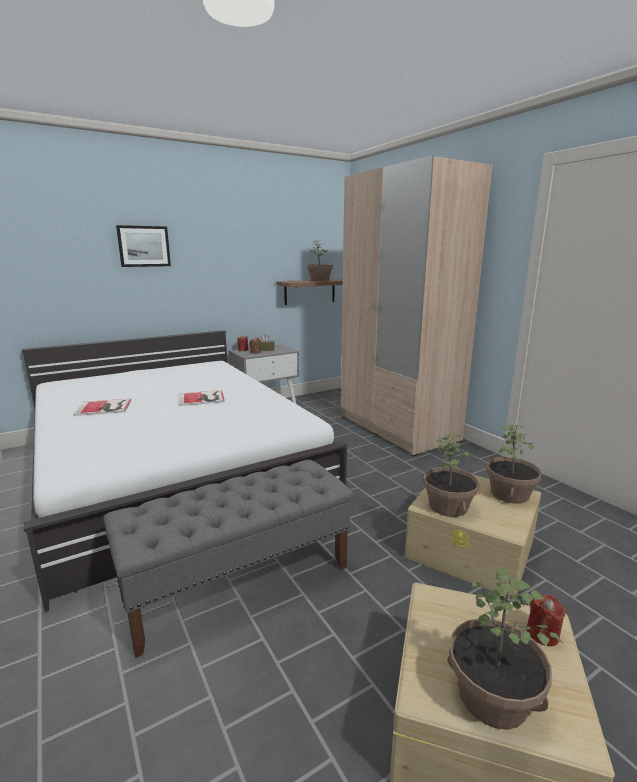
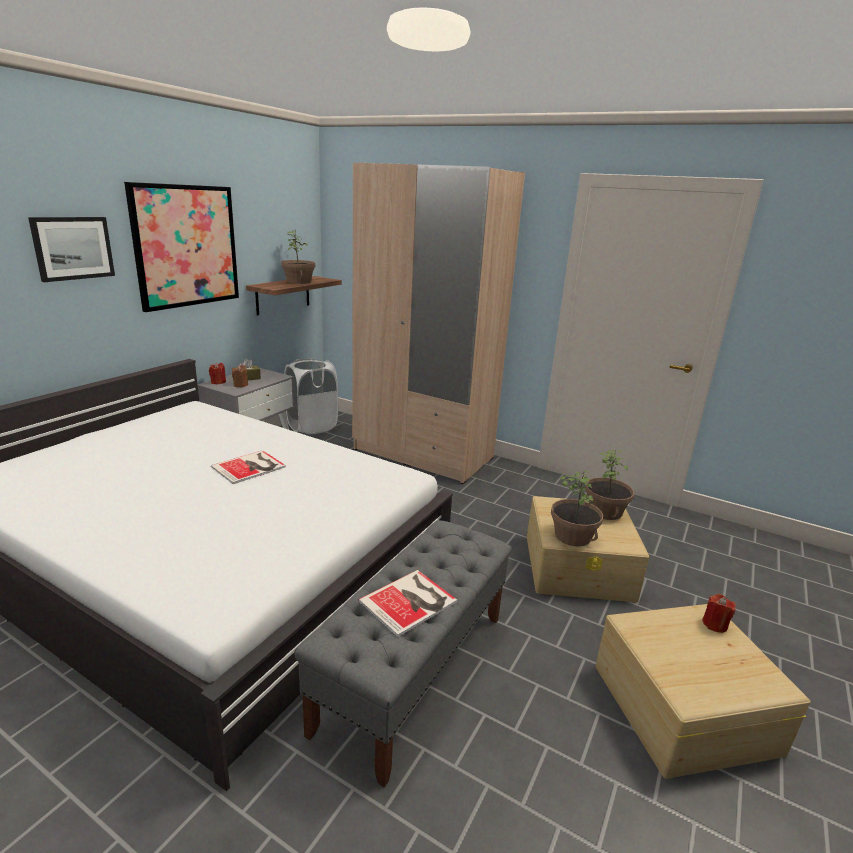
camera: 30 degrees left, 5 degrees up
book [73,399,132,416] -> book moved to [359,570,457,637]
potted plant [448,567,562,730] -> none
none -> picture [124,182,239,312]
none -> white laundry basket [284,358,338,434]

